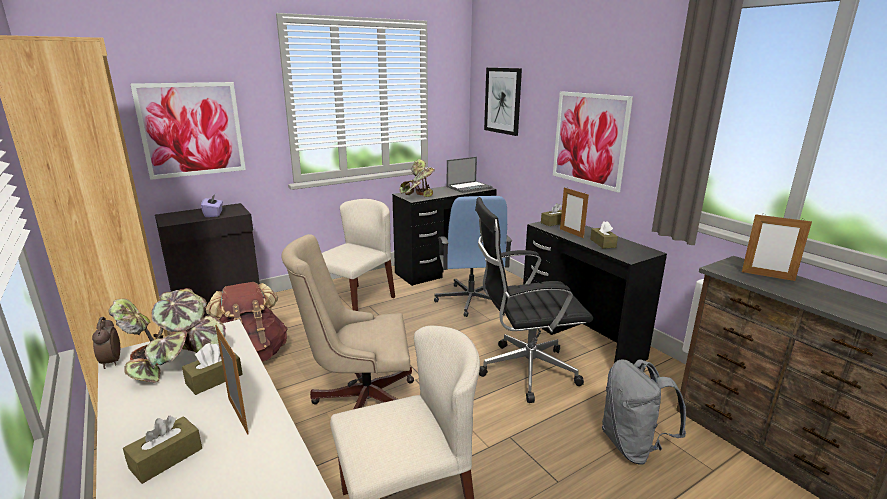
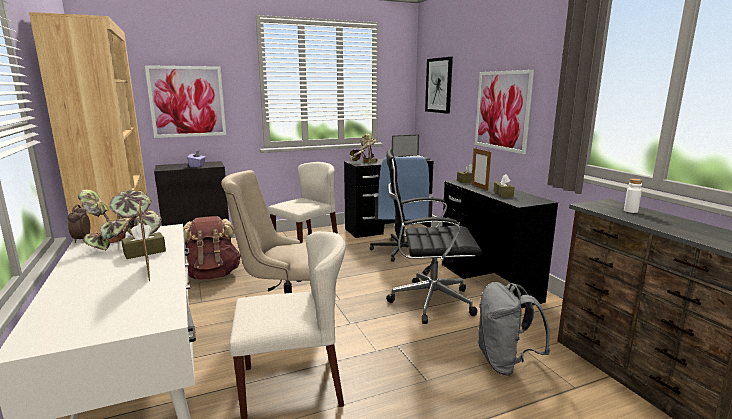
camera: 10 degrees right, 5 degrees down
brown tissue box [123,416,202,484] -> none
picture frame [742,213,812,281] -> white bottle [624,179,642,213]

